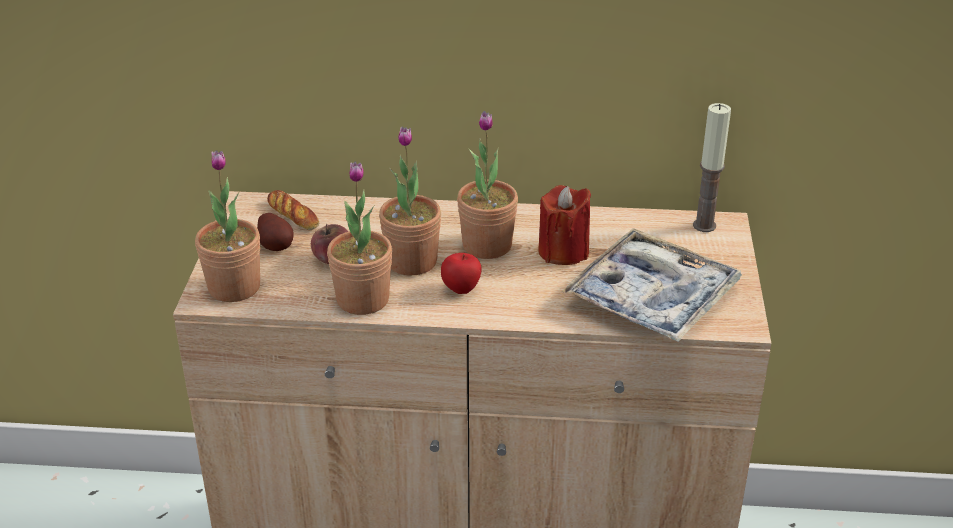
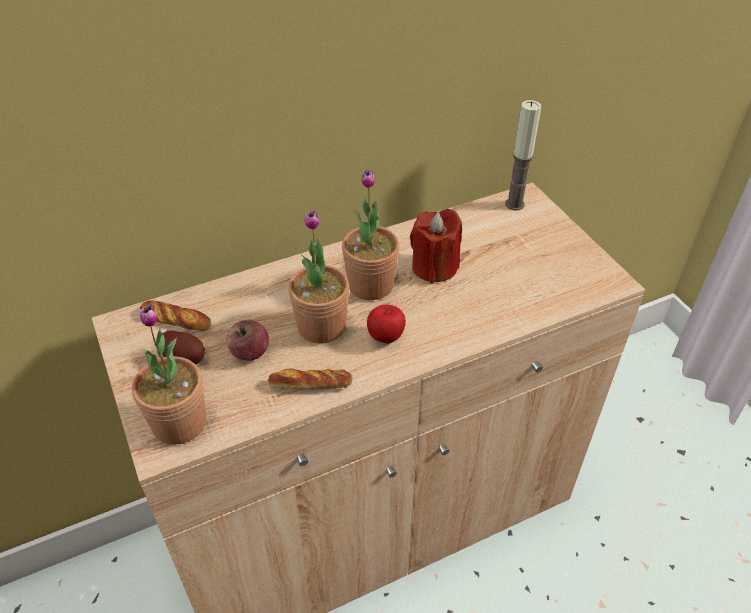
camera: 30 degrees left, 10 degrees up
potted plant [327,162,392,315] -> bread [268,368,352,390]
tray [562,228,742,342] -> none

